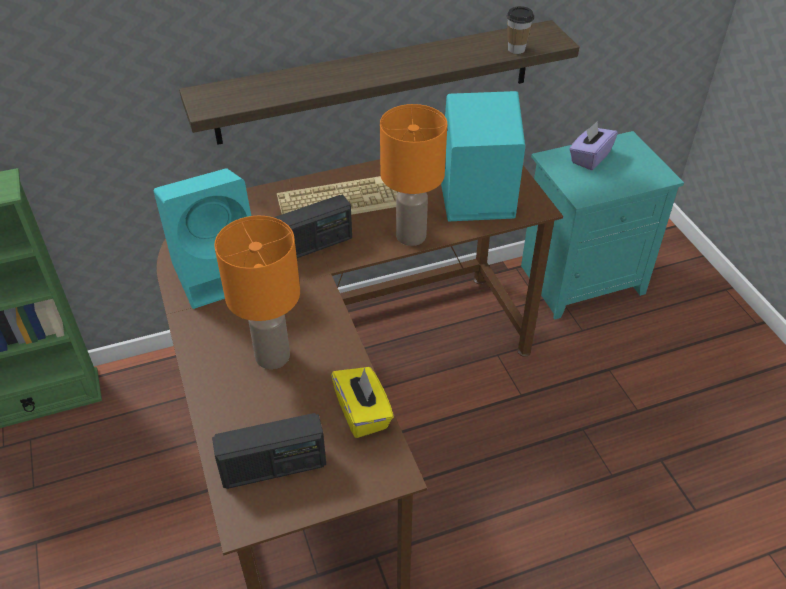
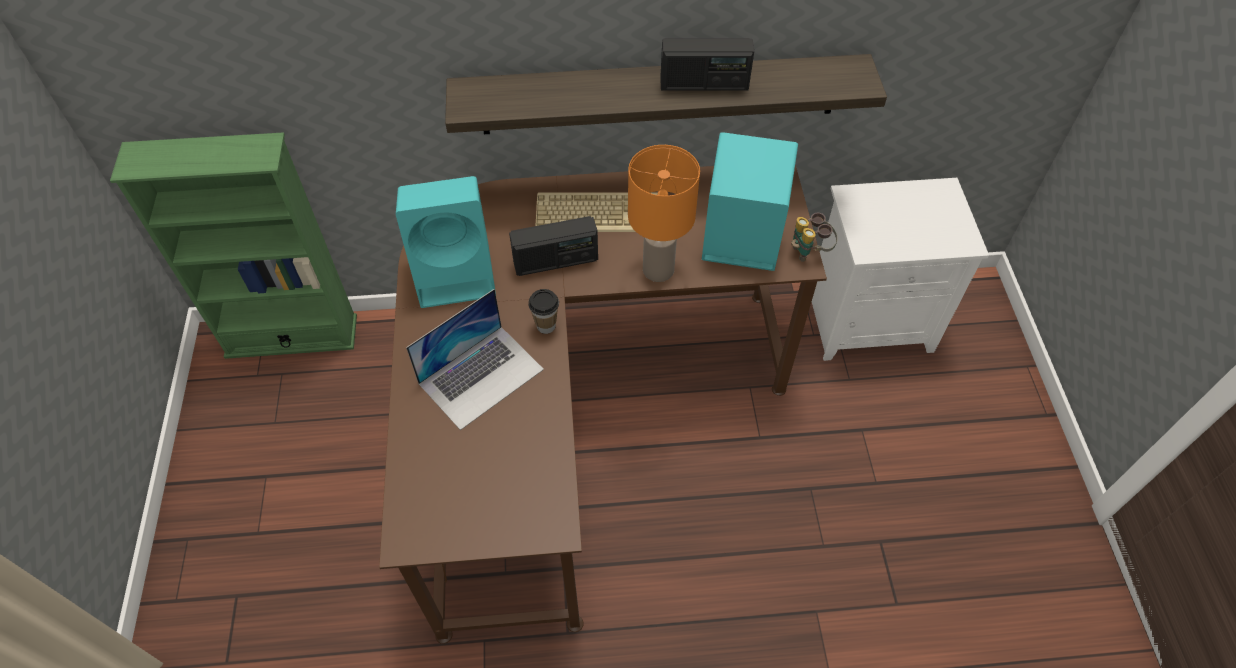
camera: 15 degrees right, 10 degrees up
radio [212,413,326,489] -> radio moved to [660,38,754,91]
orange table lamp [214,216,300,369] -> laptop [406,289,544,430]
yellow tissue box [331,367,394,438] -> none
cup [507,6,534,54] -> cup moved to [528,289,559,334]
turquoise nightstand [521,131,684,320] -> white nightstand [812,178,989,361]
purple tissue box [569,121,618,170] -> none
none -> binoculars [791,213,838,262]

